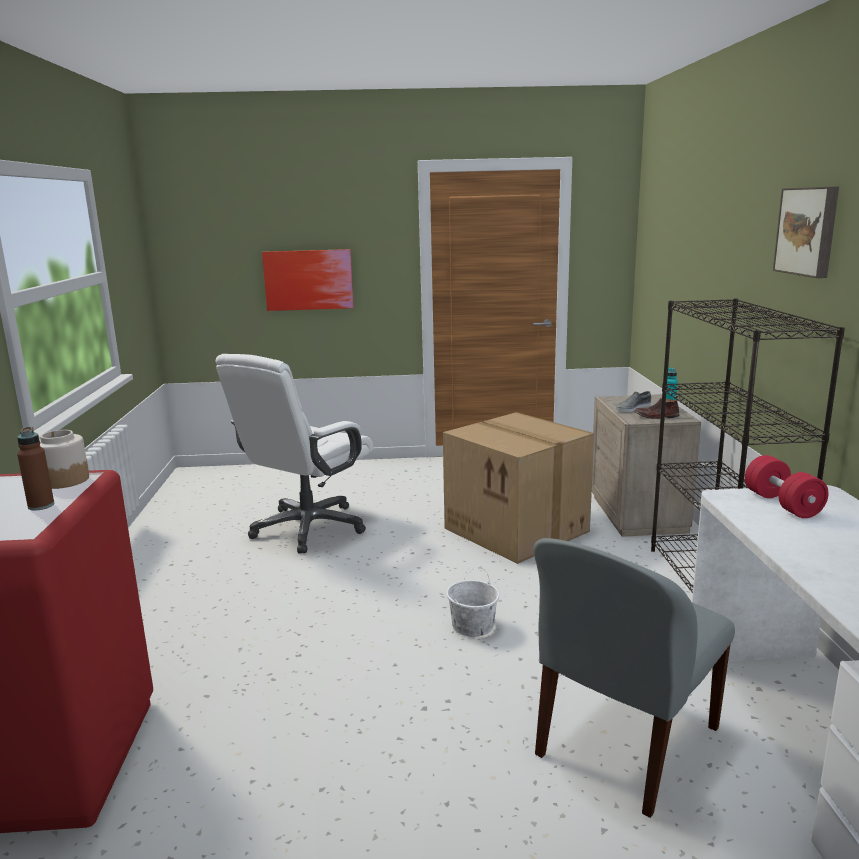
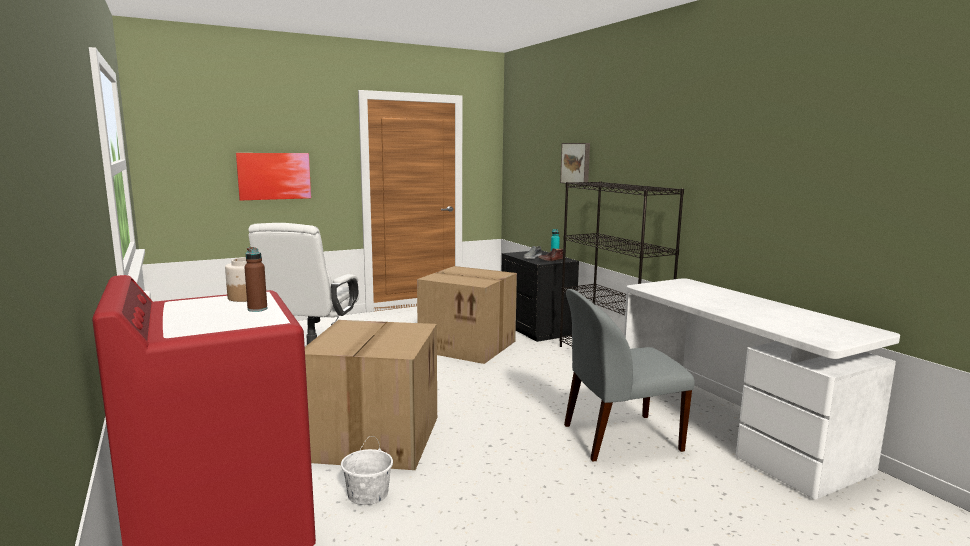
camera: 25 degrees left, 5 degrees down
white bucket [446,567,499,637] -> white bucket moved to [341,436,393,505]
grey chair [533,538,735,818] -> grey chair turned 60 degrees clockwise [564,289,695,462]
beige nightstand [592,394,701,537] -> black nightstand [502,251,579,342]
red dumbbell [745,455,829,518] -> none
picture [773,186,839,278] -> picture moved to [560,143,590,183]
none -> cardboard box [305,320,437,470]

